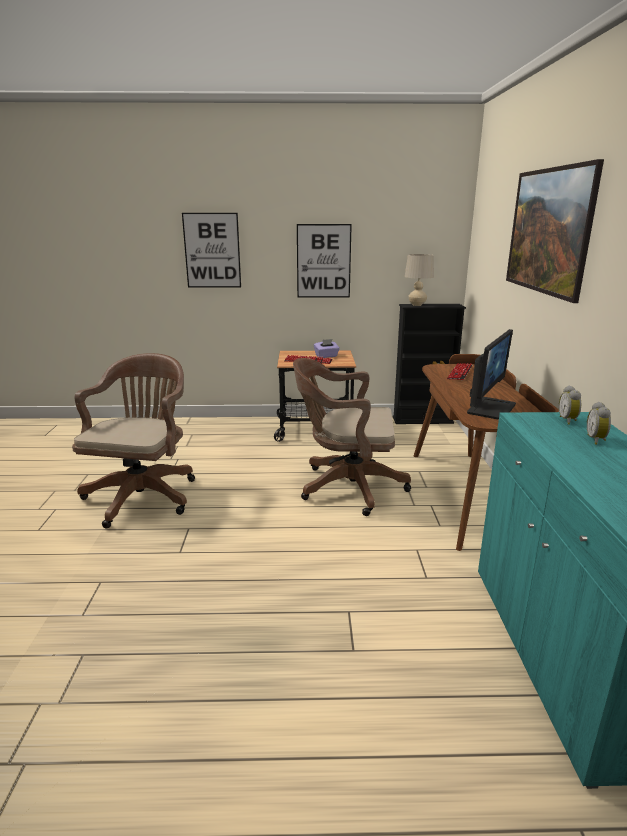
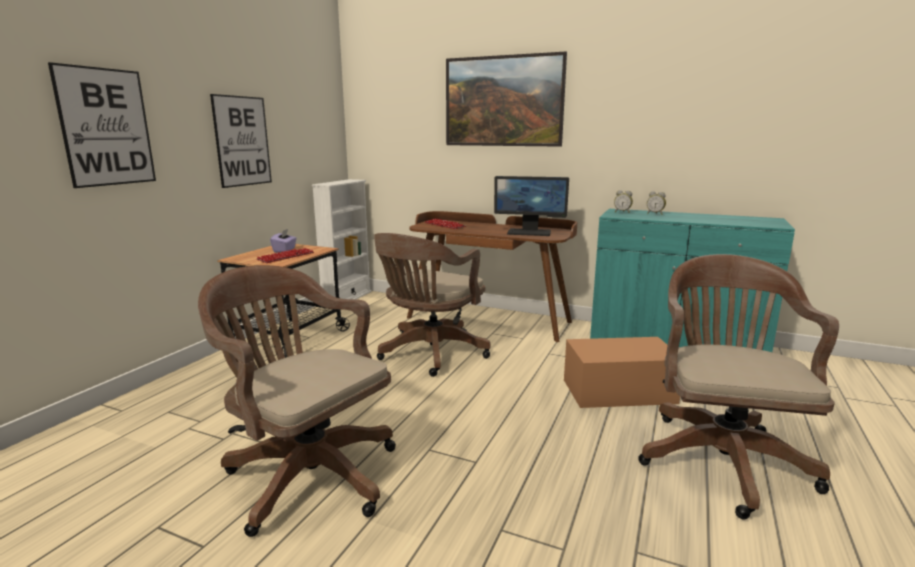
camera: 65 degrees left, 5 degrees down
black bookcase [393,304,466,424] -> white bookcase [312,179,372,299]
beige table lamp [405,254,434,306] -> none
monitor [467,329,516,420] -> monitor turned 135 degrees clockwise [494,176,569,236]
none -> cardboard box [564,337,680,408]
none -> brown office chair [638,254,839,519]

